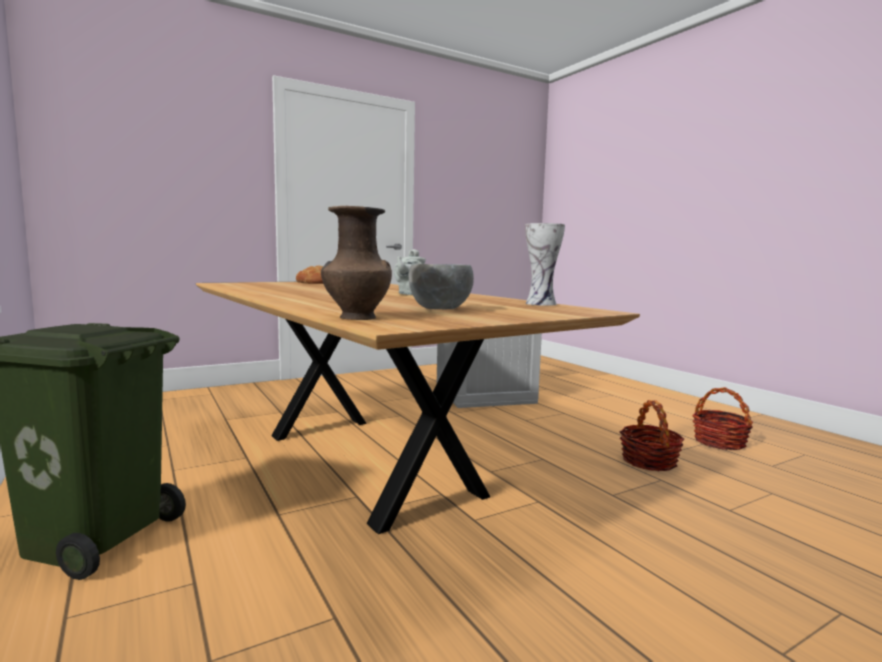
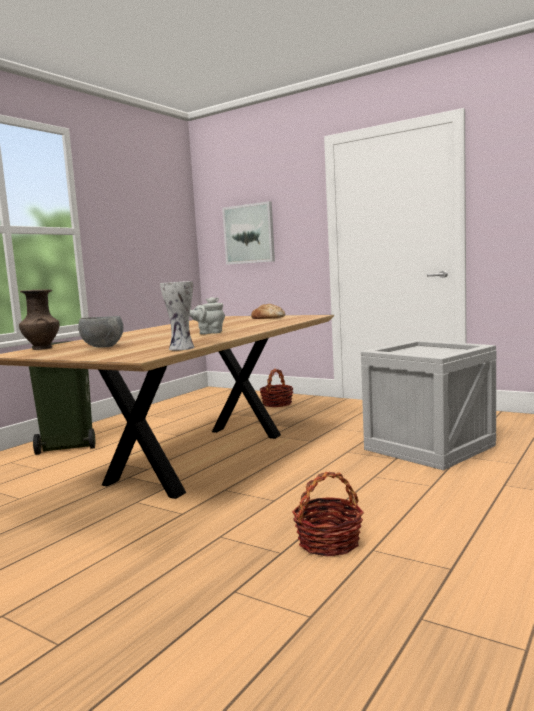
camera: 65 degrees right, 0 degrees up
basket [692,387,753,450] -> basket moved to [260,369,294,407]
none -> picture [222,201,275,265]

